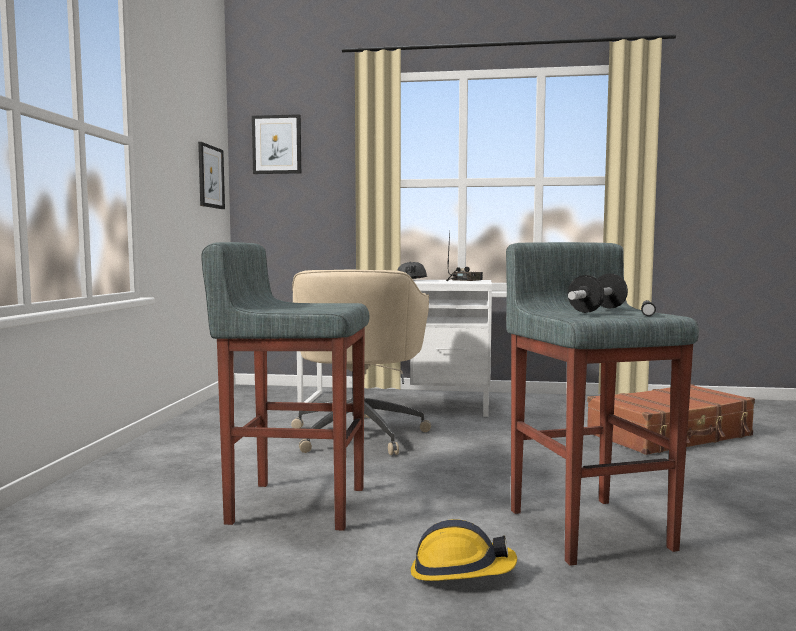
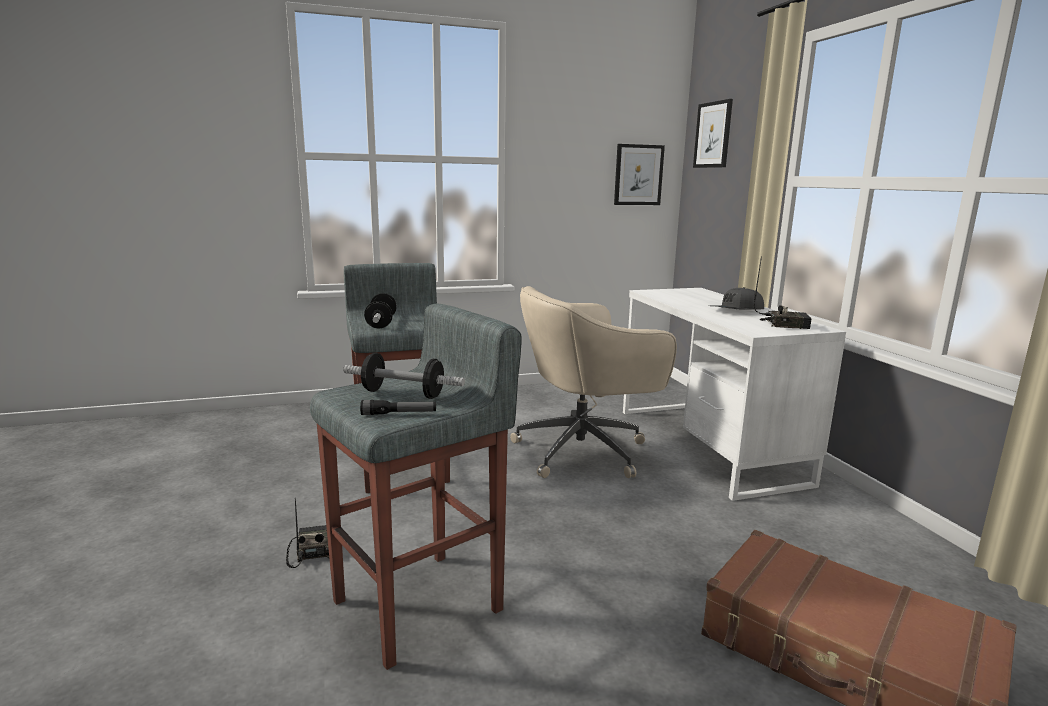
camera: 65 degrees right, 10 degrees up
hard hat [411,519,517,581] -> radio [286,497,329,568]
none -> dumbbell [364,293,397,329]

